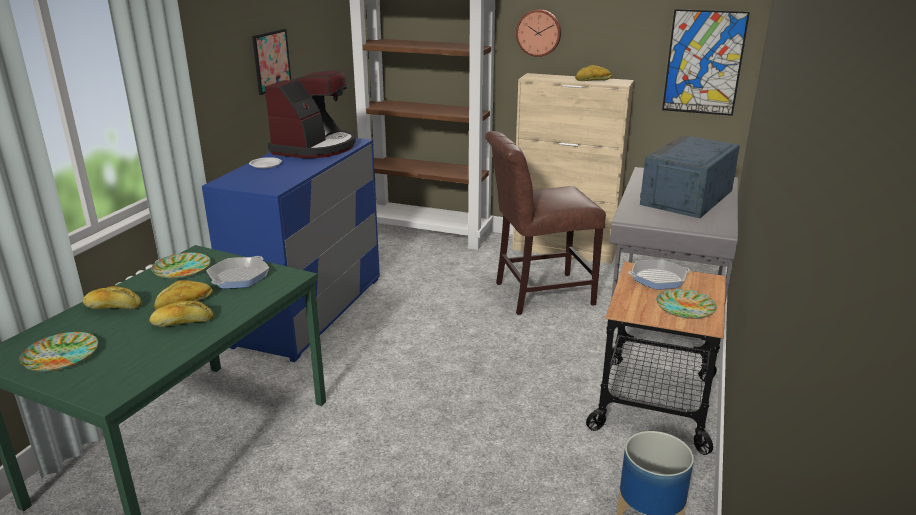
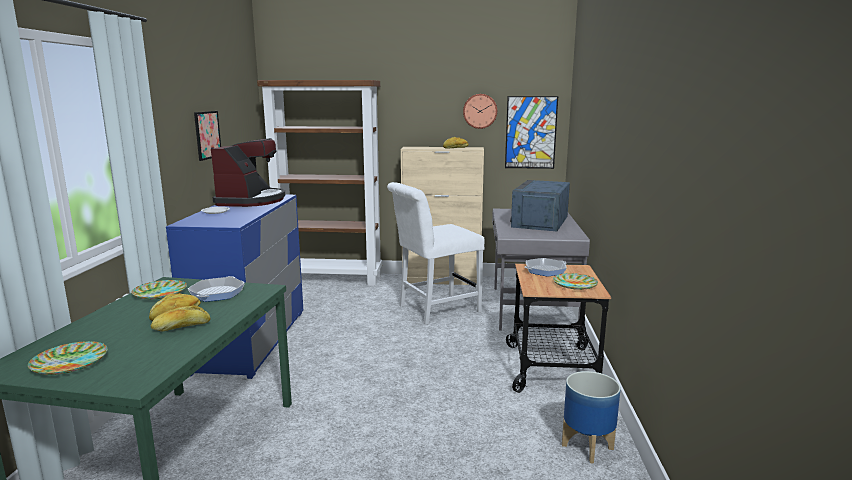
camera: 15 degrees left, 10 degrees down
bread [83,286,142,309] -> none
brown chair [485,131,606,315] -> white chair [387,182,485,325]
wall clock [516,9,561,57] -> wall clock moved to [463,94,497,129]

